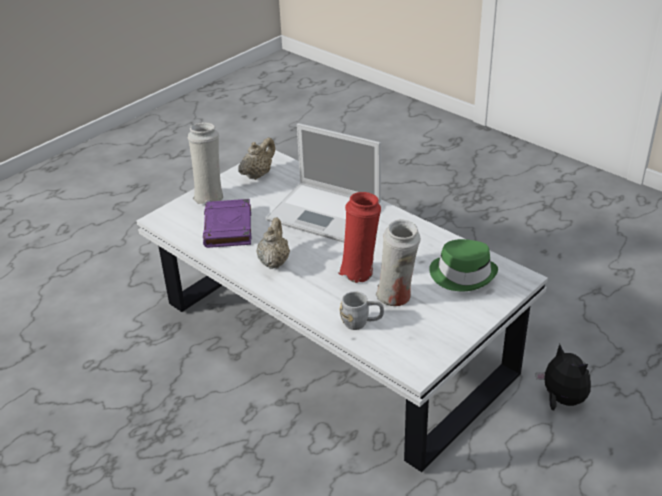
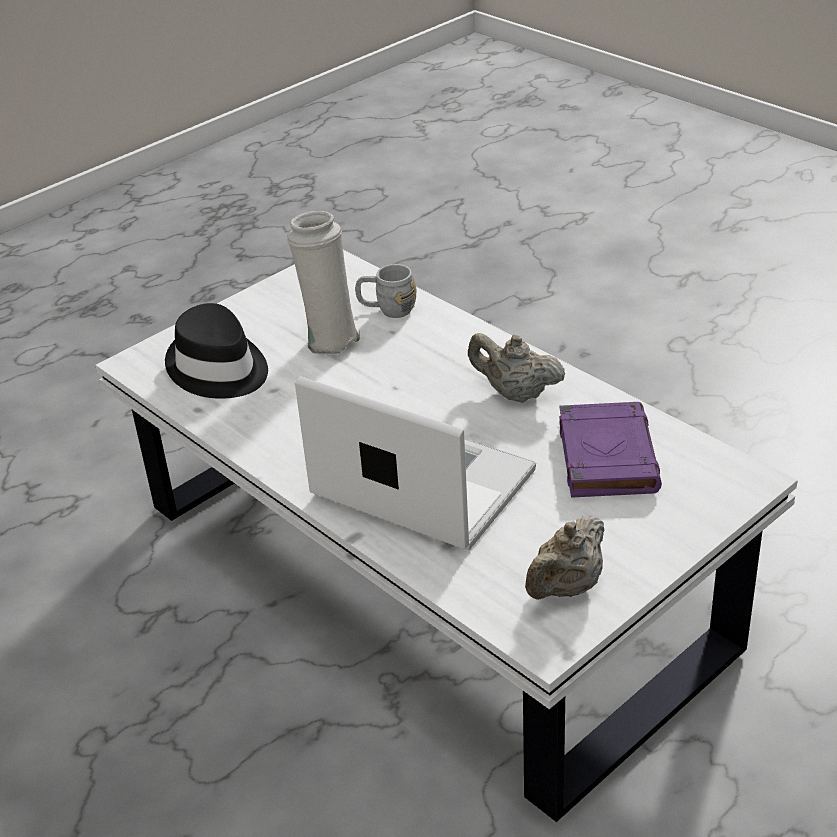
camera: 175 degrees left, 0 degrees up
white vase [188,123,223,204] -> none
beige teapot [256,218,290,269] -> beige teapot turned 105 degrees clockwise [468,333,565,403]
red vase [338,192,381,283] -> none
green hat [429,239,498,291] -> black hat [165,303,268,399]
plush toy [536,344,591,410] -> none

